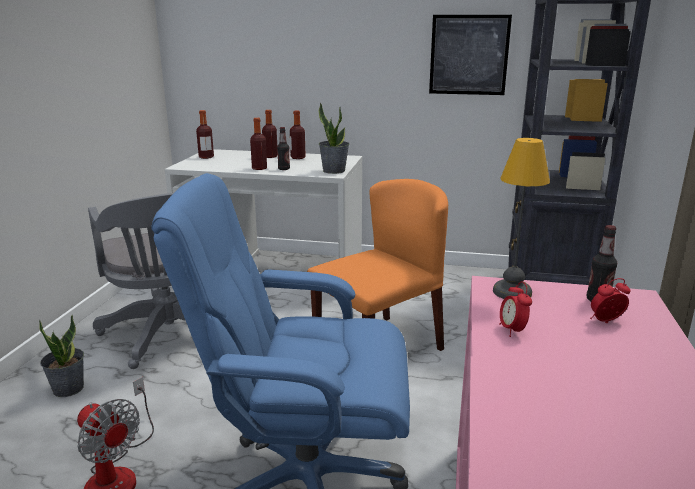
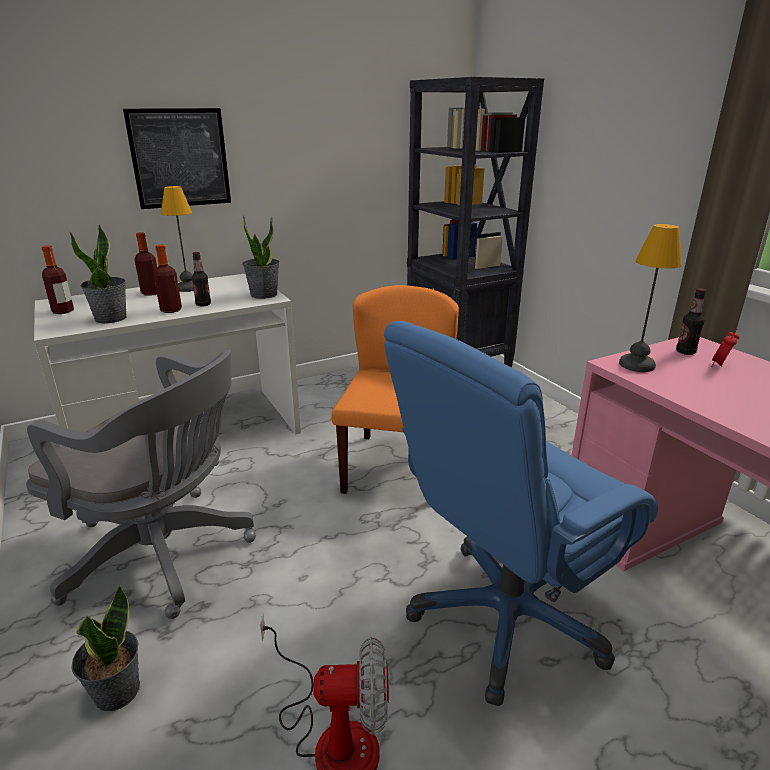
camera: 40 degrees left, 5 degrees up
bottle [290,111,306,159] -> table lamp [161,186,194,292]
picture [429,15,512,95] -> picture moved to [123,108,231,209]
alarm clock [499,281,532,337] -> none
none -> potted plant [70,224,126,323]

